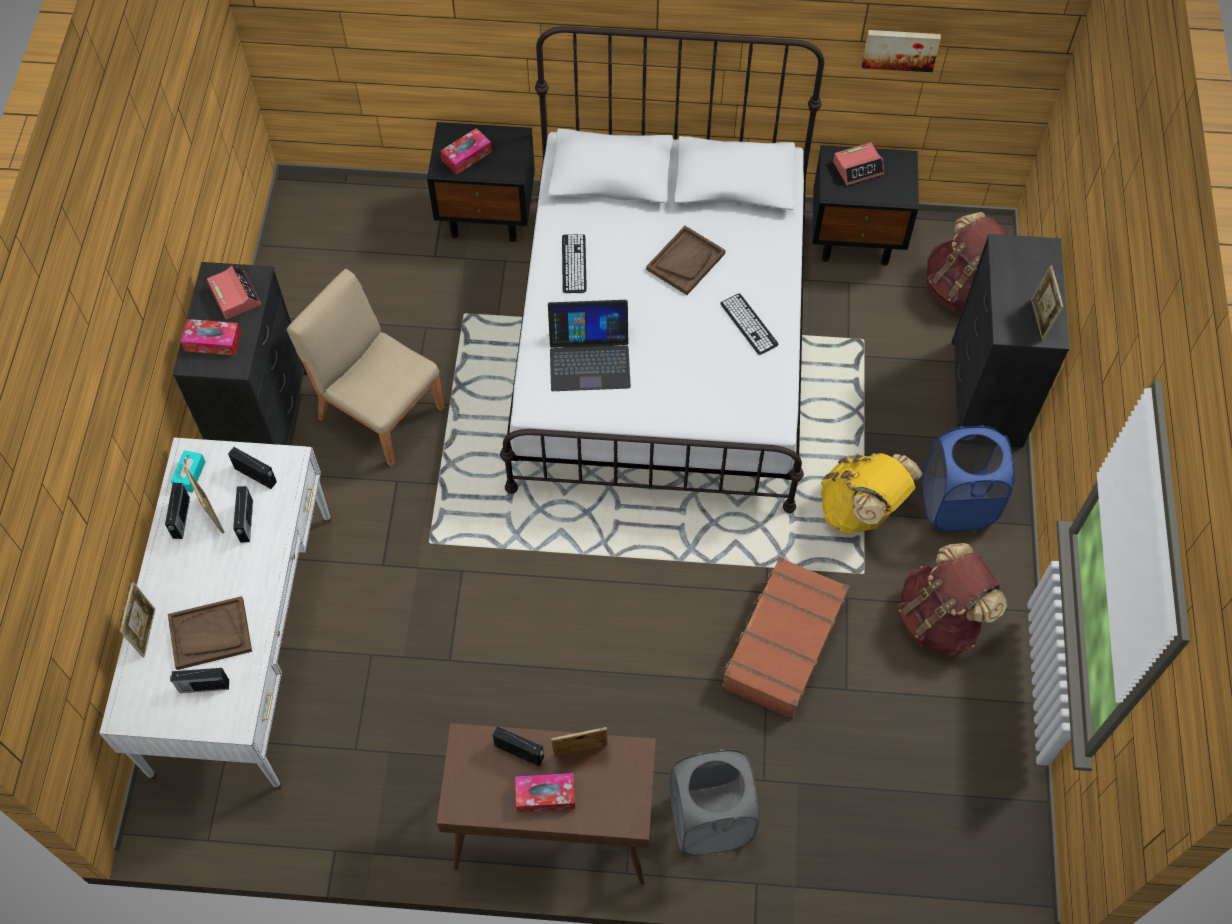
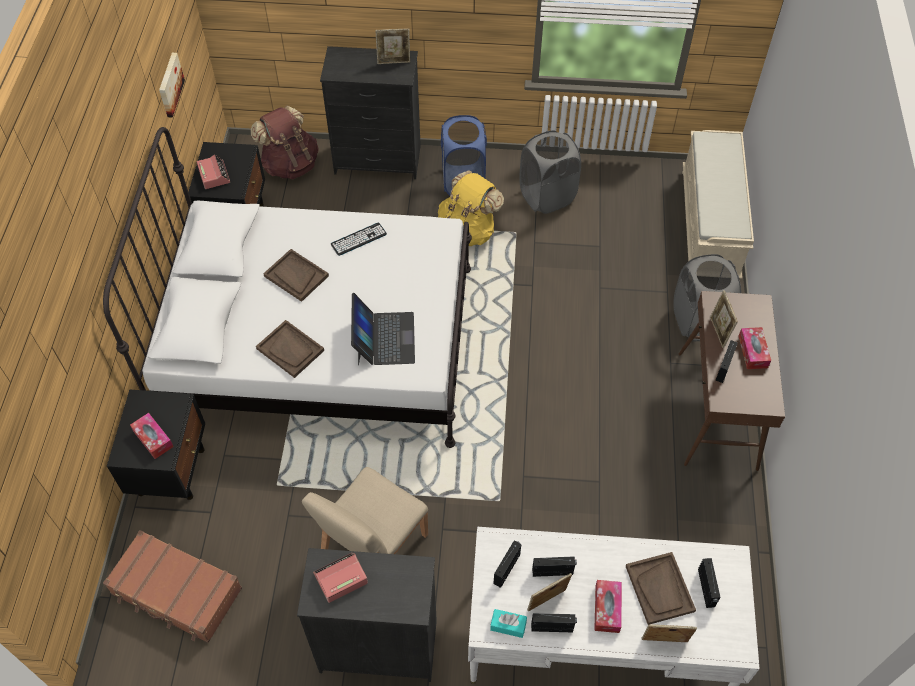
camera: 90 degrees left, 5 degrees down
tissue box [181,319,241,355] -> tissue box moved to [594,580,622,633]
keyboard [562,234,587,293] -> brown tray [256,320,324,378]
brown suitcase [721,557,849,719] -> brown suitcase moved to [103,530,242,643]
brown backpack [897,543,1007,656] -> grey laundry basket [519,130,581,214]
none -> beige bench [682,130,754,279]

